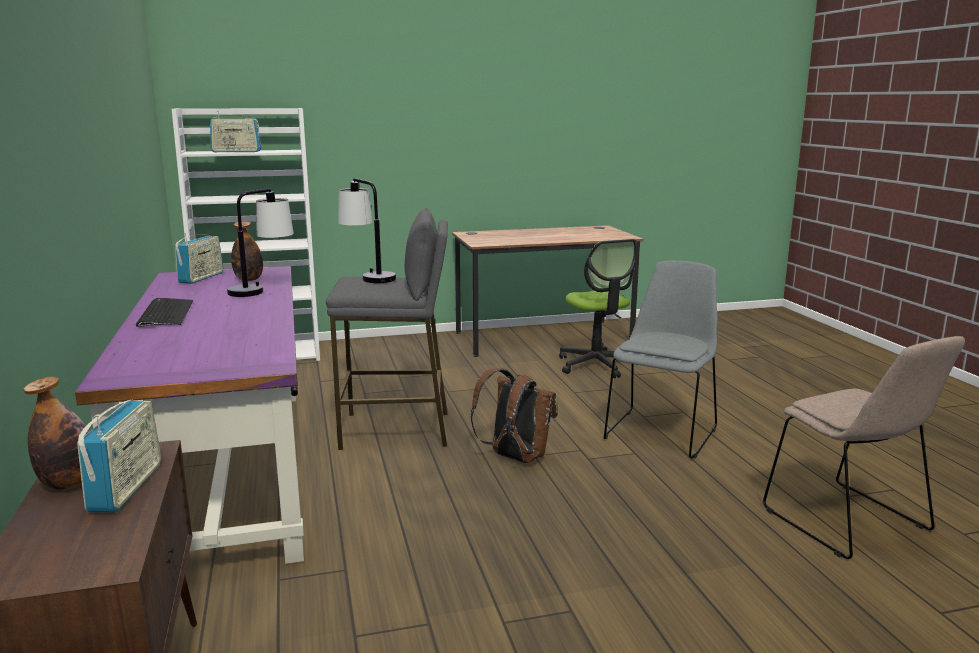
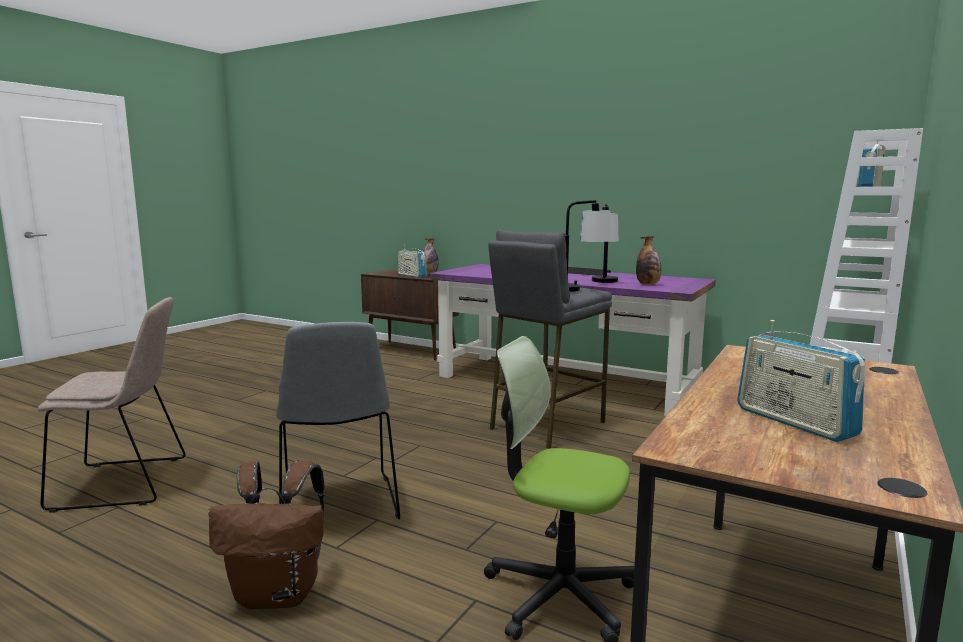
camera: 135 degrees right, 5 degrees down
radio [175,233,223,284] -> radio moved to [737,320,866,442]
brown backpack [471,368,557,463] -> brown backpack moved to [208,460,325,609]
beige chair [763,336,965,559] -> beige chair turned 150 degrees clockwise [38,297,186,512]

